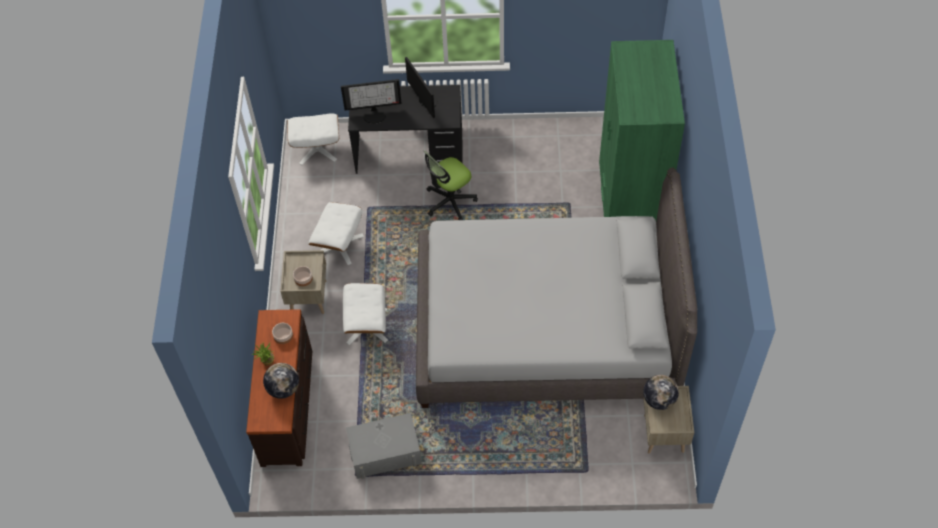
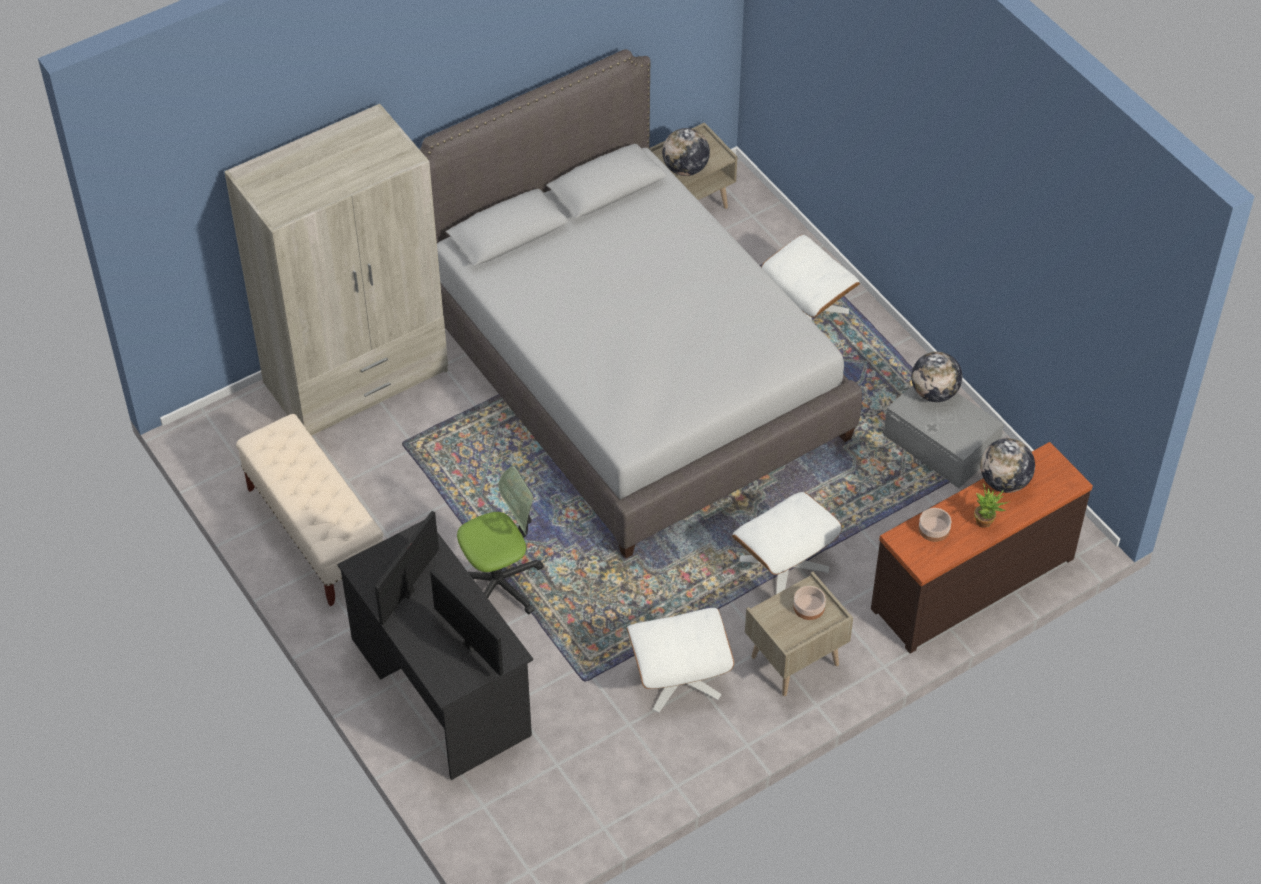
camera: 125 degrees left, 5 degrees down
white ottoman [287,113,339,165] -> white ottoman moved to [761,235,860,321]
office chair [424,150,478,220] -> office chair turned 45 degrees counterclockwise [457,466,544,614]
green wardrobe [599,40,685,220] -> beige wardrobe [224,104,448,436]
none -> beige bench [236,414,383,606]
none -> globe [911,352,962,402]

